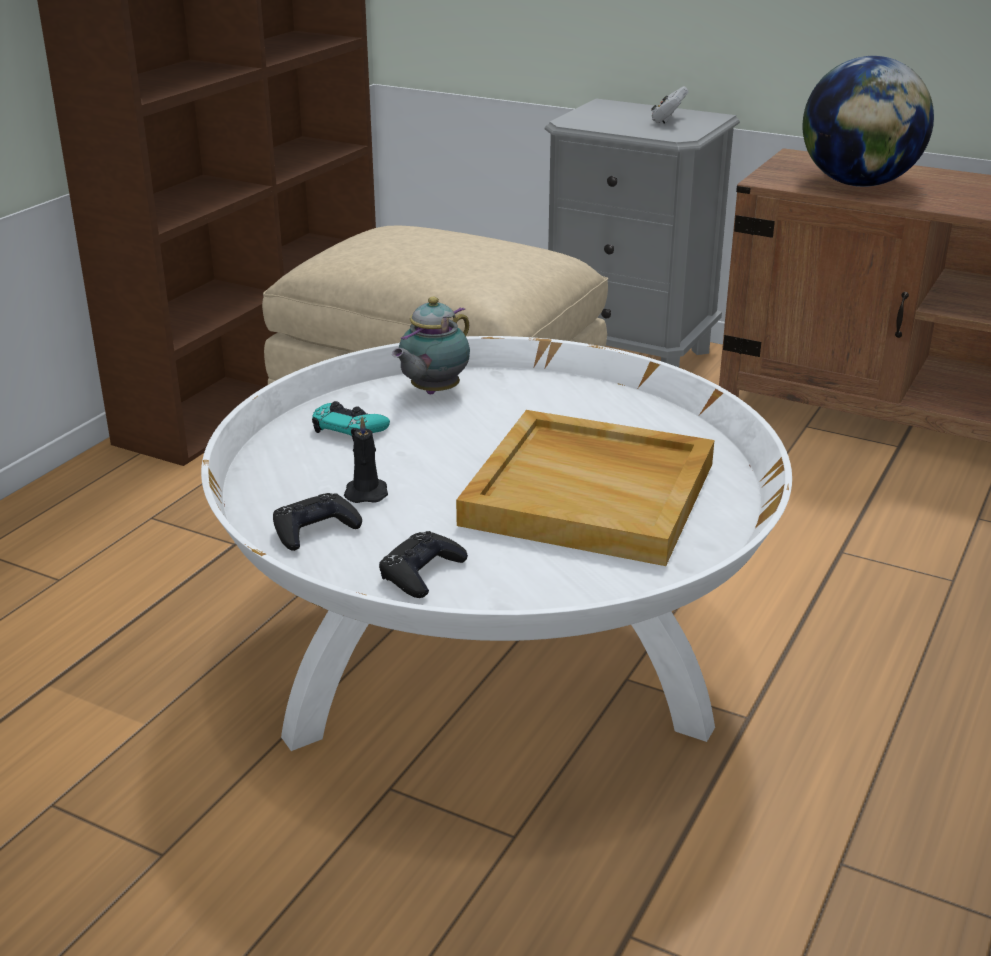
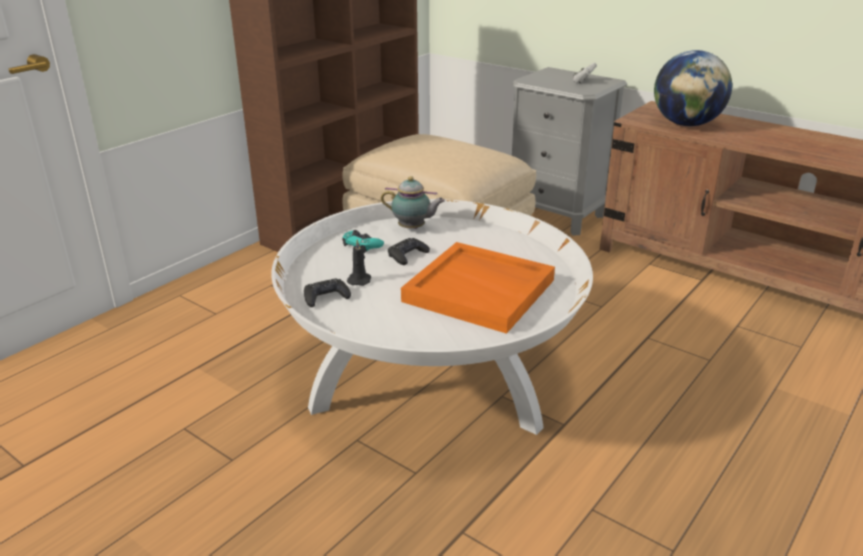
camera: 10 degrees right, 0 degrees up
black game controller [379,531,468,598] -> black game controller moved to [388,238,430,265]
teapot [392,297,470,394] -> teapot turned 120 degrees counterclockwise [381,176,445,229]
beige tray [456,410,715,566] -> orange tray [401,242,555,334]

